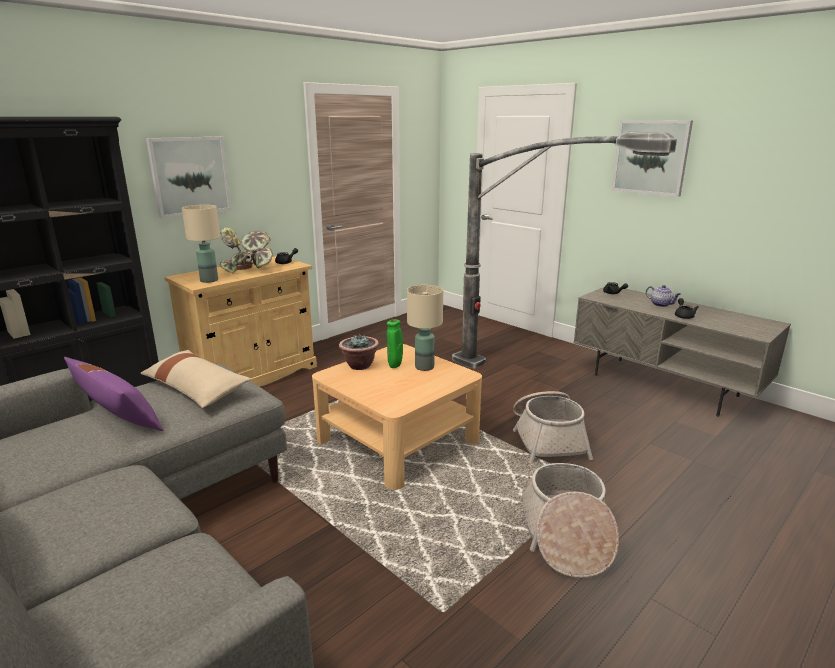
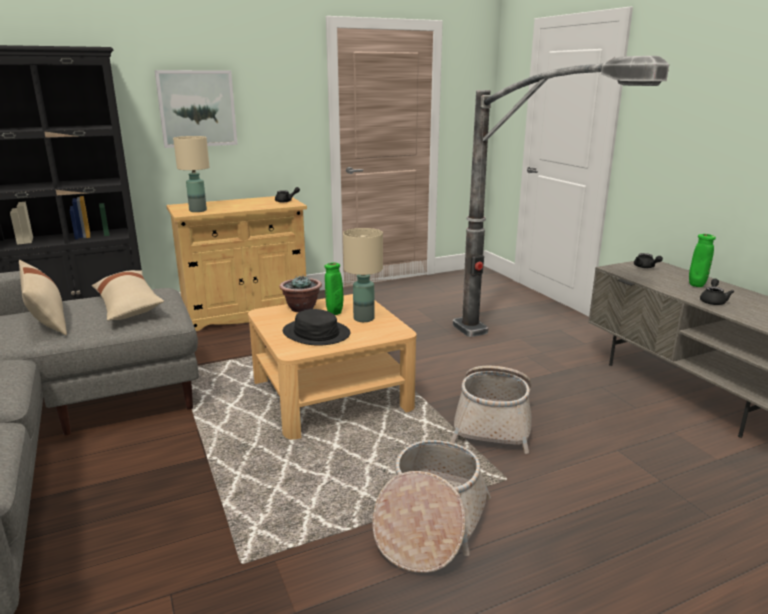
camera: 20 degrees right, 0 degrees up
purple pillow [64,357,163,431] -> beige pillow [19,260,67,335]
potted plant [220,227,273,274] -> none
picture [612,120,693,197] -> none
teapot [646,285,681,307] -> green vase [689,234,716,287]
none -> black hat [283,309,351,346]

